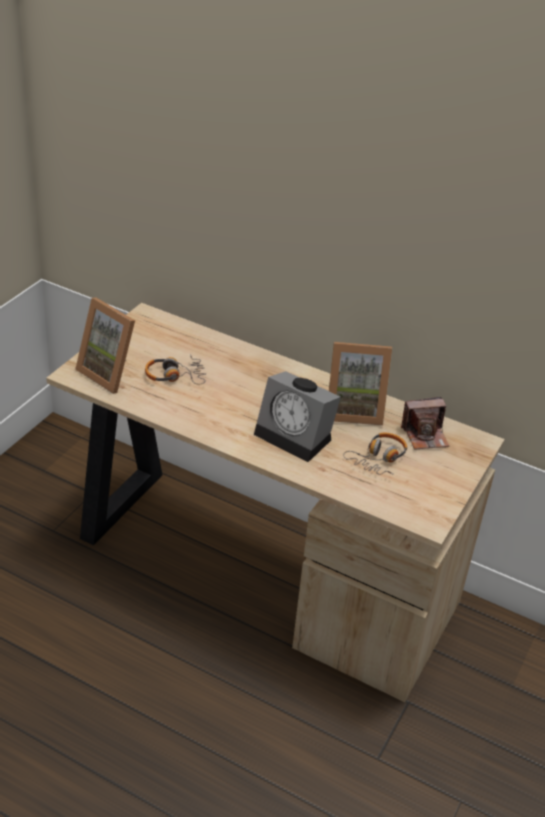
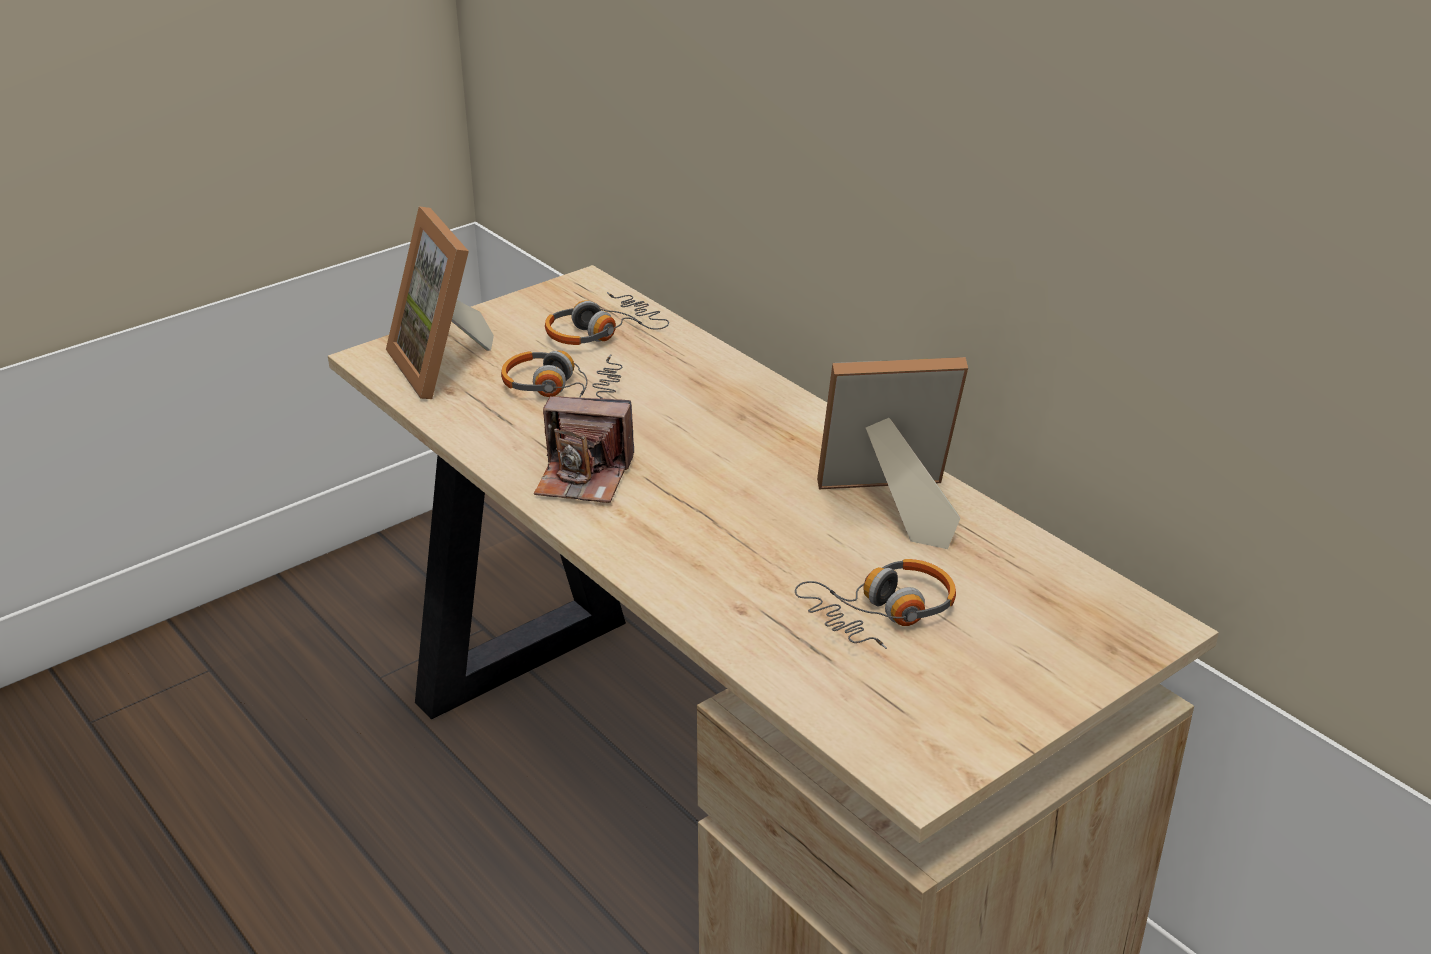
camera: 25 degrees right, 5 degrees down
alarm clock [254,371,341,462] -> none
picture frame [329,342,392,426] -> picture frame turned 150 degrees clockwise [817,357,968,549]
camera [401,397,449,450] -> camera moved to [534,396,634,503]
none -> headphones [545,292,669,345]

